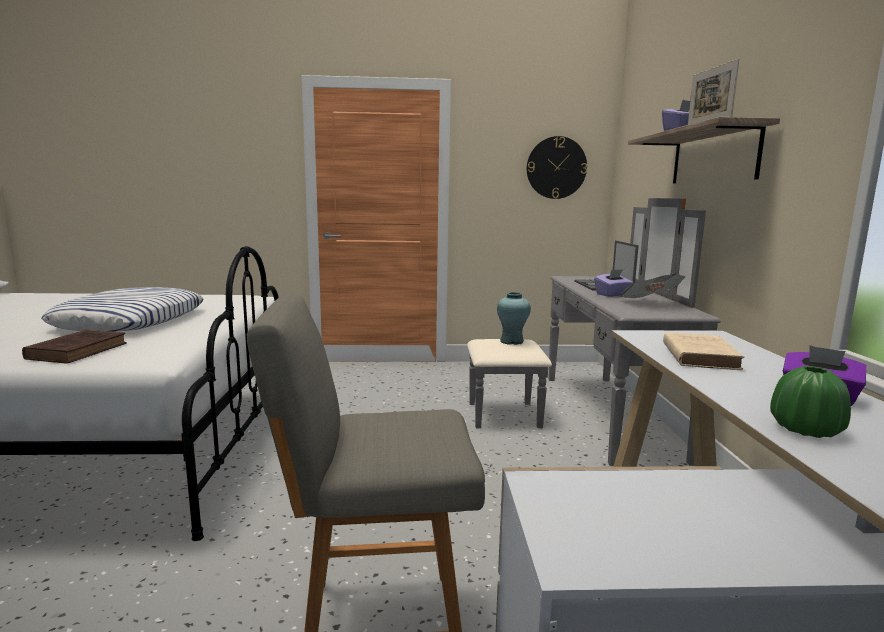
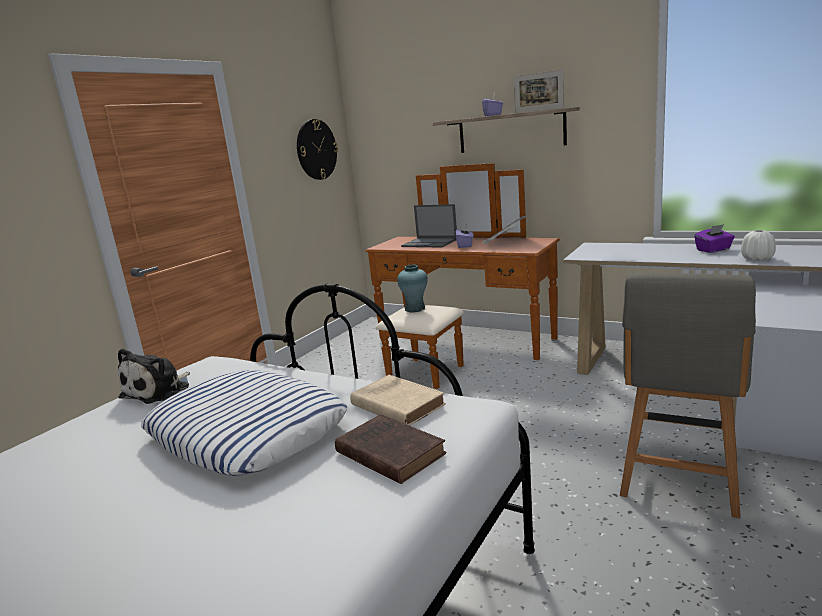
camera: 55 degrees left, 5 degrees up
grey dresser [467,198,721,466] -> brown dresser [366,163,560,389]
beige book [663,332,744,370] -> beige book moved to [350,375,446,426]
green vase [770,366,851,438] -> white vase [741,230,776,261]
none -> plush toy [118,348,190,404]

